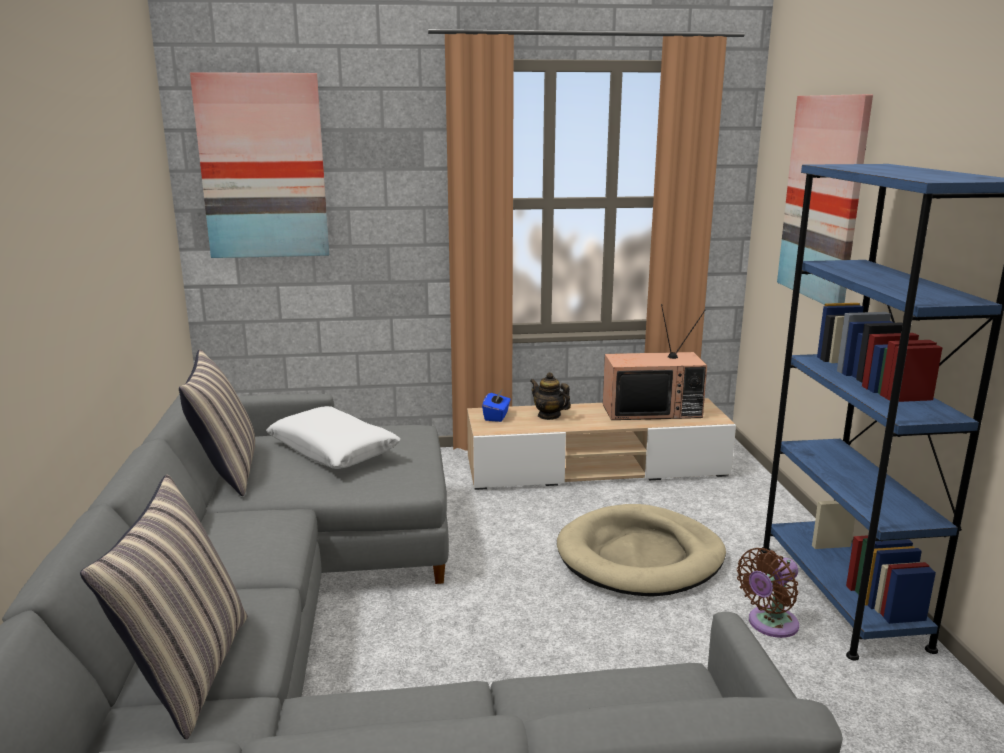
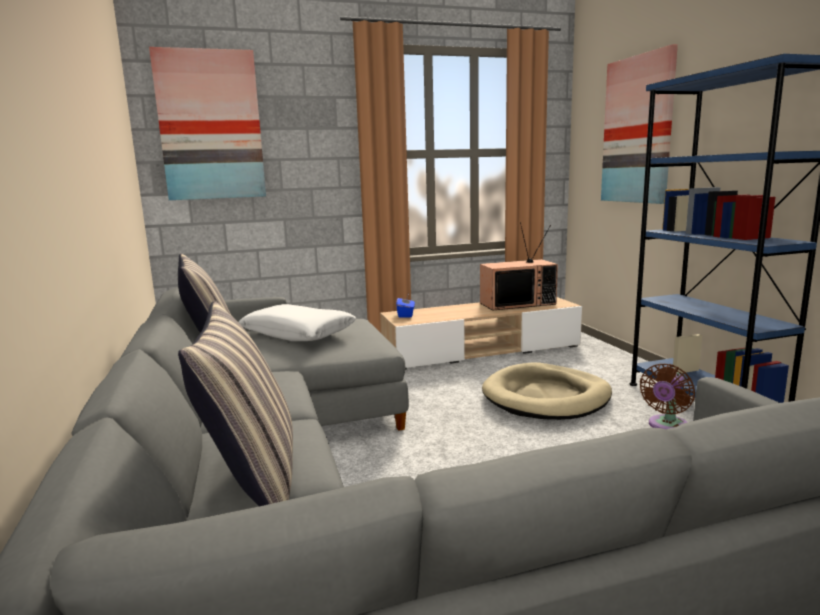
camera: 10 degrees left, 5 degrees down
teapot [530,372,571,420] -> none

